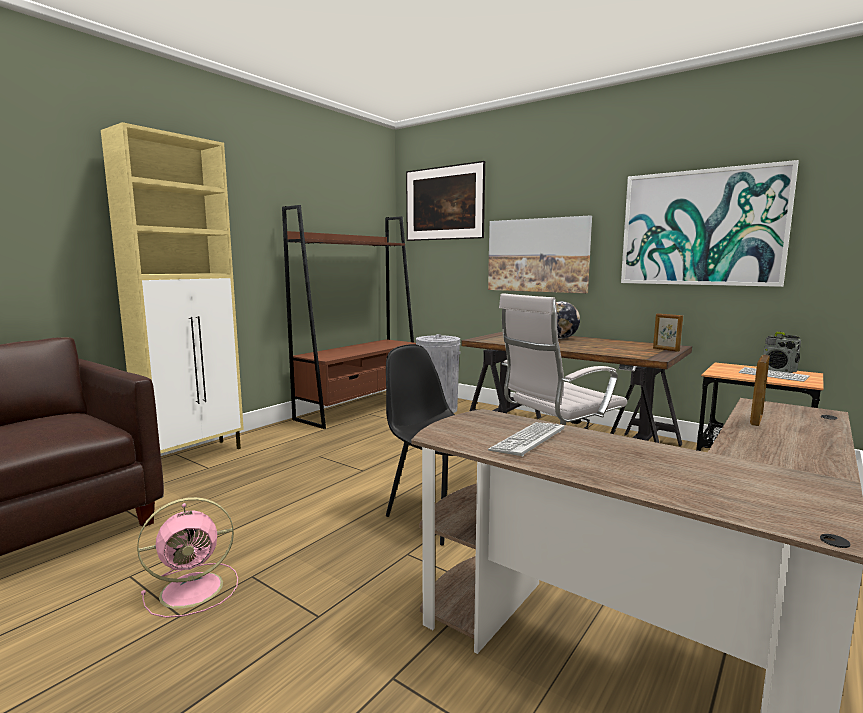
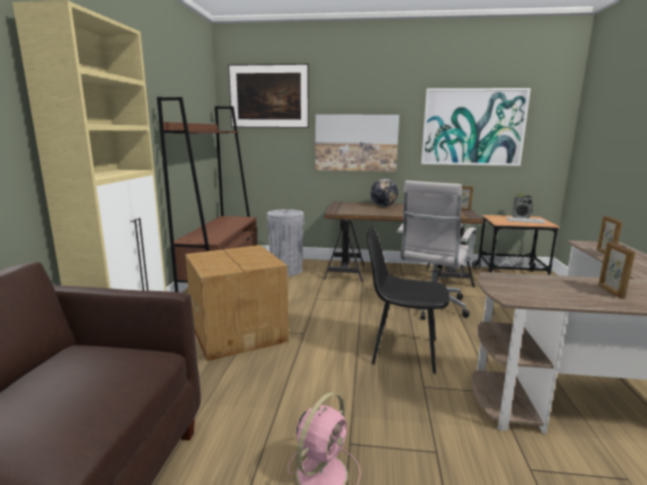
camera: 30 degrees left, 5 degrees up
keyboard [488,422,564,457] -> none
none -> cardboard box [185,245,289,361]
none -> picture frame [598,242,635,299]

